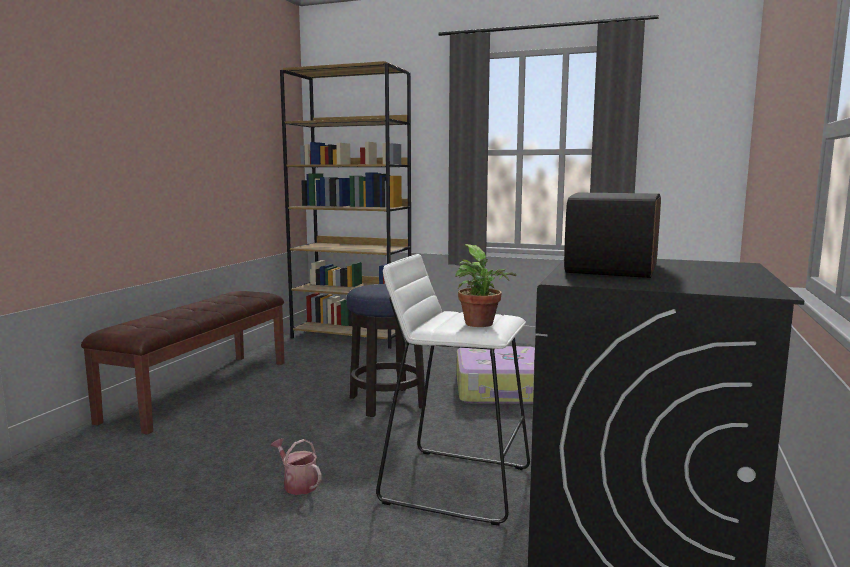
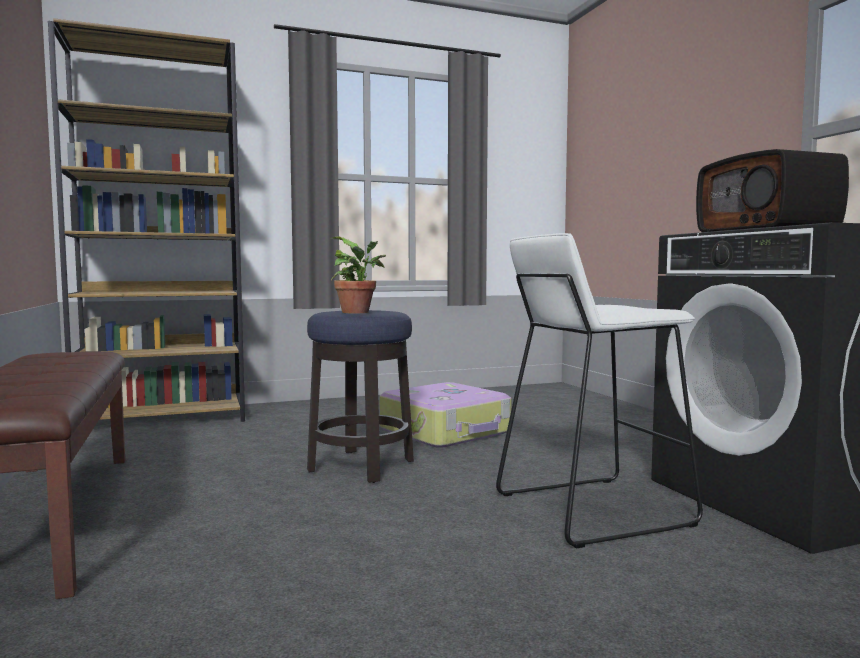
camera: 40 degrees left, 5 degrees down
watering can [271,438,322,495] -> none
potted plant [455,244,517,327] -> potted plant moved to [331,236,386,313]

